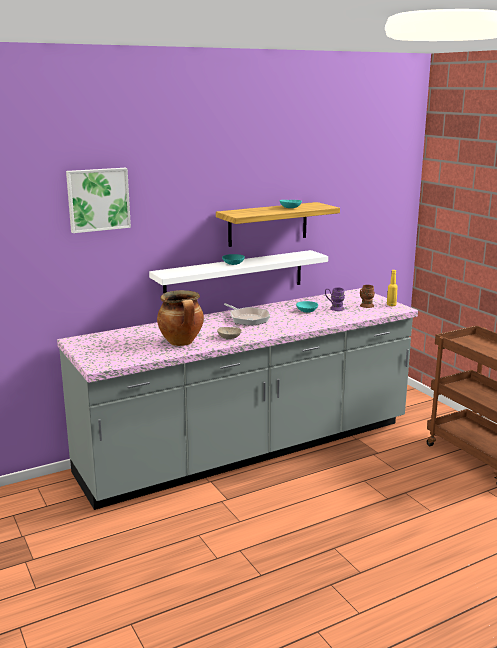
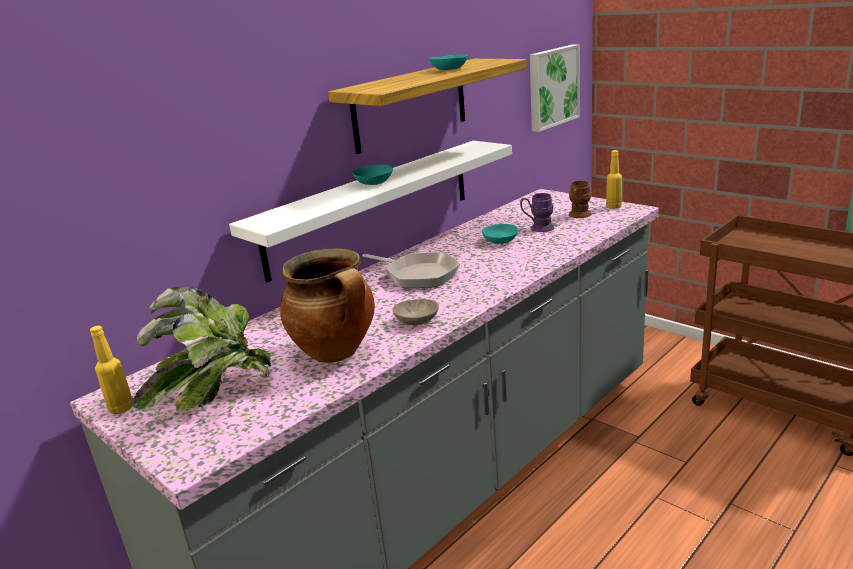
camera: 15 degrees left, 5 degrees up
picture [66,168,131,233] -> picture moved to [530,44,580,132]
none -> yellow bottle [90,326,133,414]
none -> potted plant [131,286,271,412]

